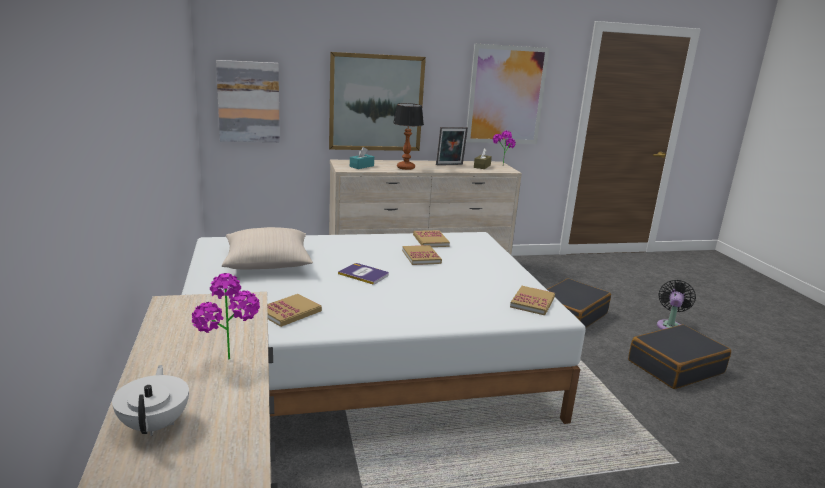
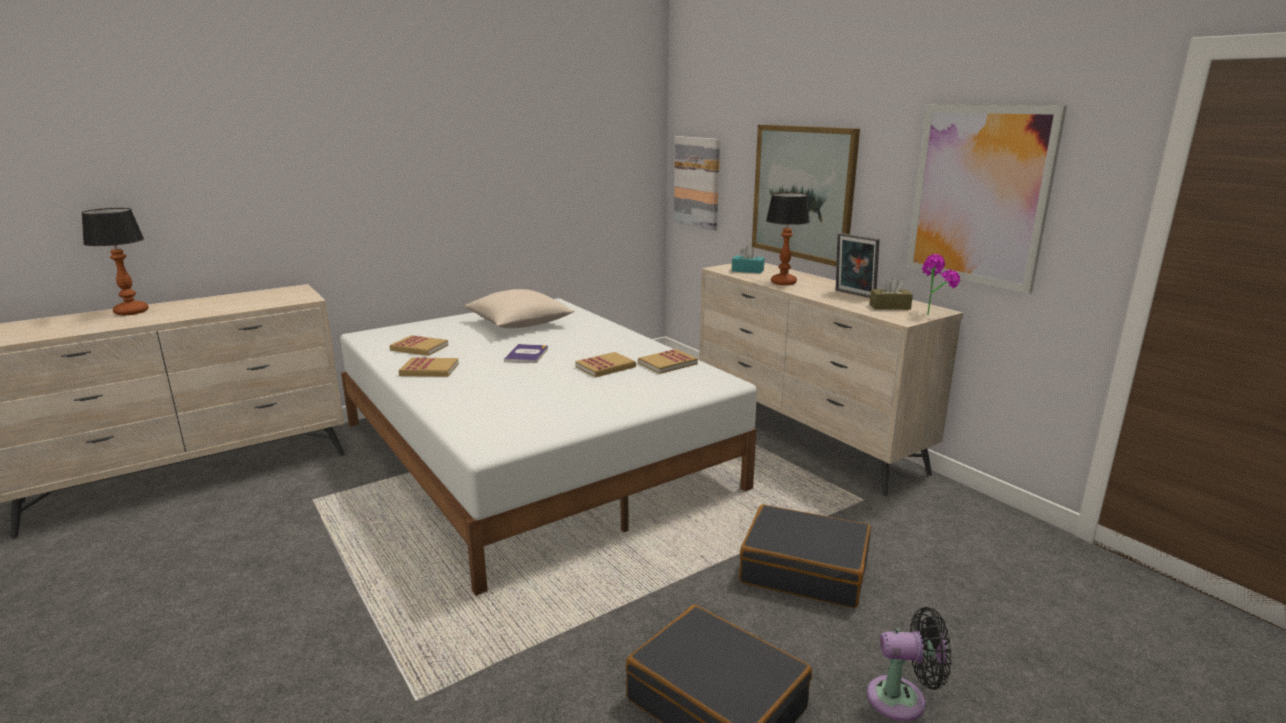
camera: 70 degrees right, 0 degrees up
white teapot [112,365,189,436] -> table lamp [81,208,149,315]
potted plant [192,273,260,360] -> none
book [510,286,555,315] -> book moved to [399,357,459,377]

